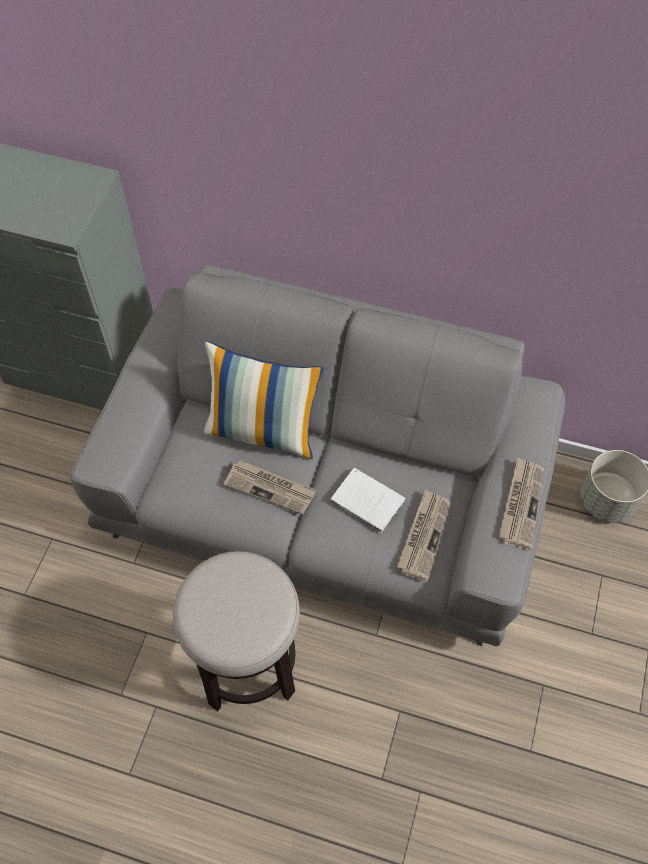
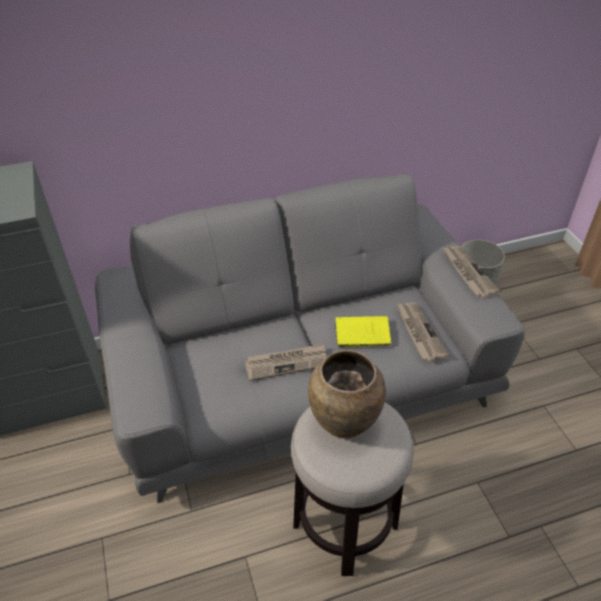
camera: 35 degrees left, 15 degrees down
pillow [204,341,324,459] -> none
white book [329,468,405,533] -> yellow book [335,316,392,348]
none -> brown vase [308,350,386,438]

